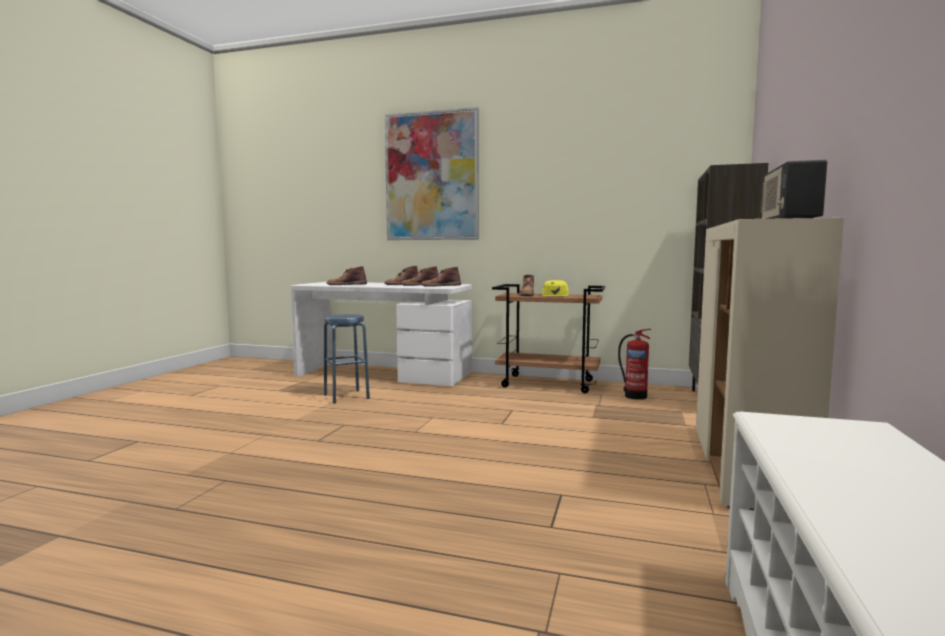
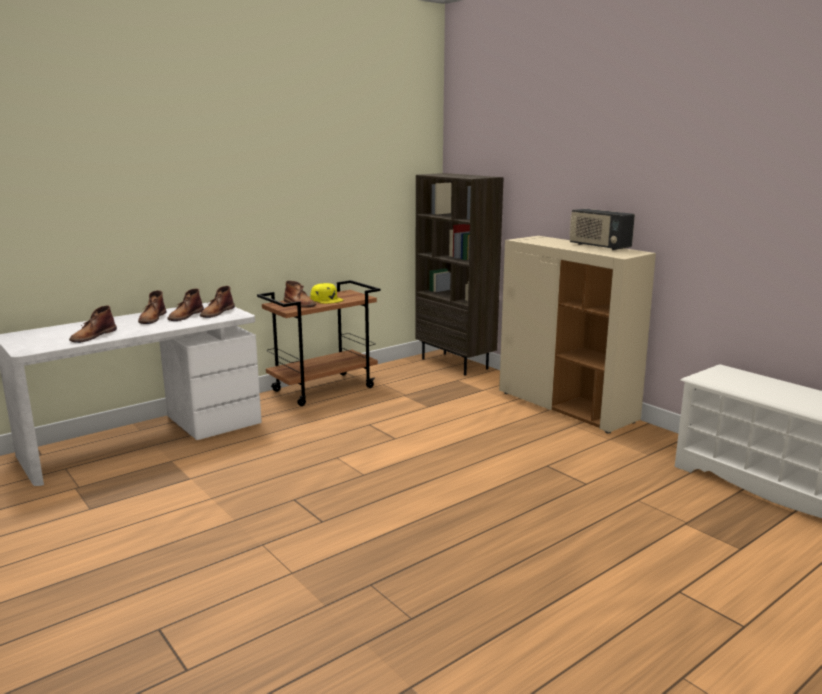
camera: 55 degrees left, 10 degrees up
blue stool [324,314,370,404] -> none
picture [385,107,479,240] -> none
fire extinguisher [618,329,651,400] -> none

